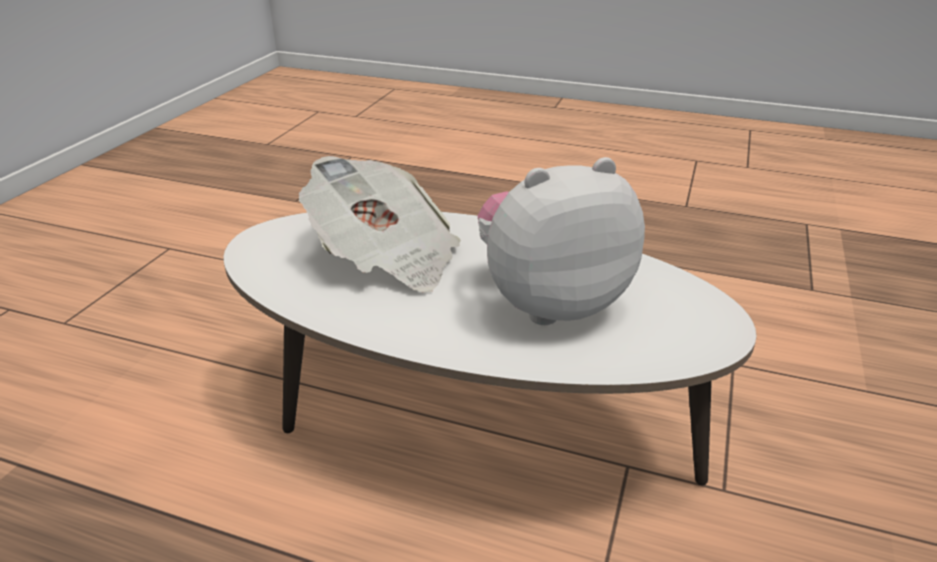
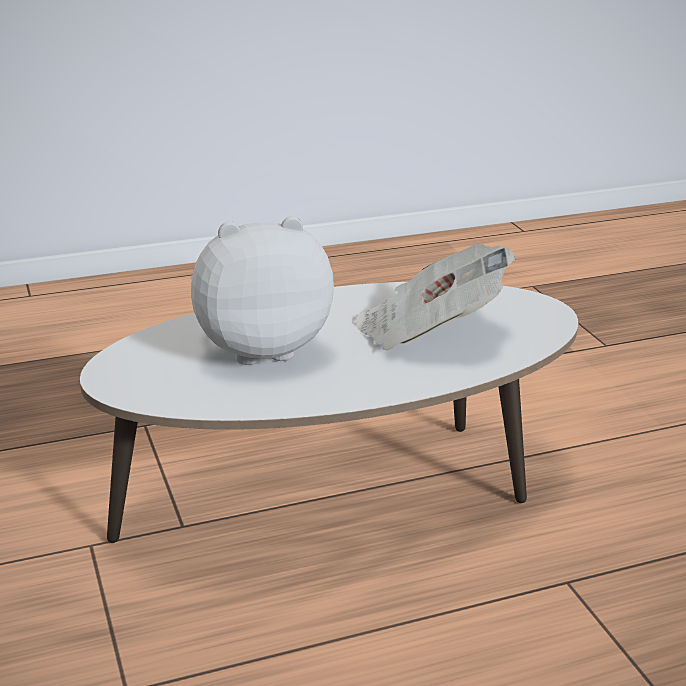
camera: 140 degrees right, 5 degrees down
plush toy [478,157,645,325] -> plush toy turned 135 degrees counterclockwise [191,216,334,365]

